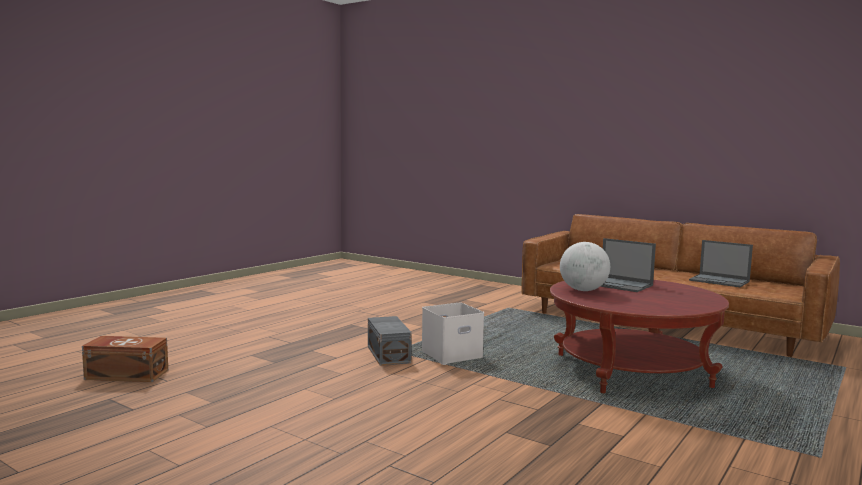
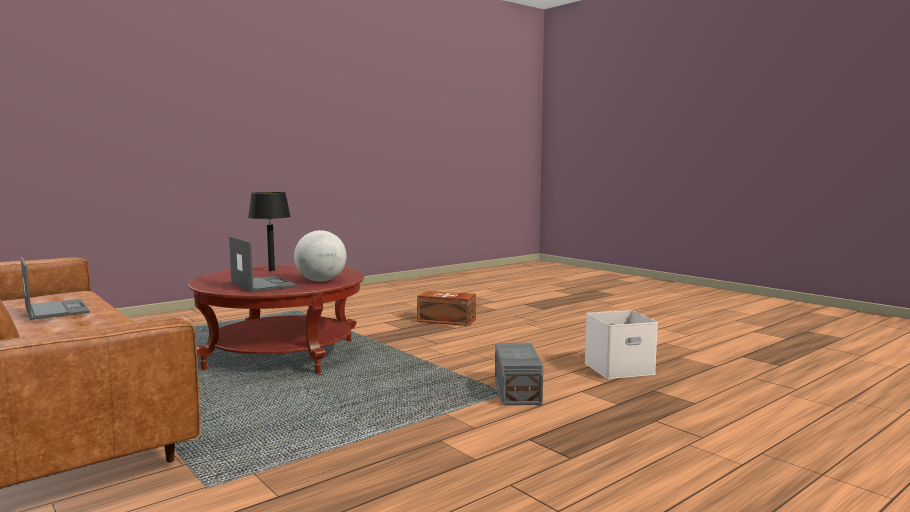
camera: 165 degrees left, 0 degrees up
brown storage box [82,336,168,382] -> brown storage box moved to [417,291,476,326]
white storage box [422,302,484,365] -> white storage box moved to [585,310,658,379]
none -> black table lamp [248,192,291,271]

